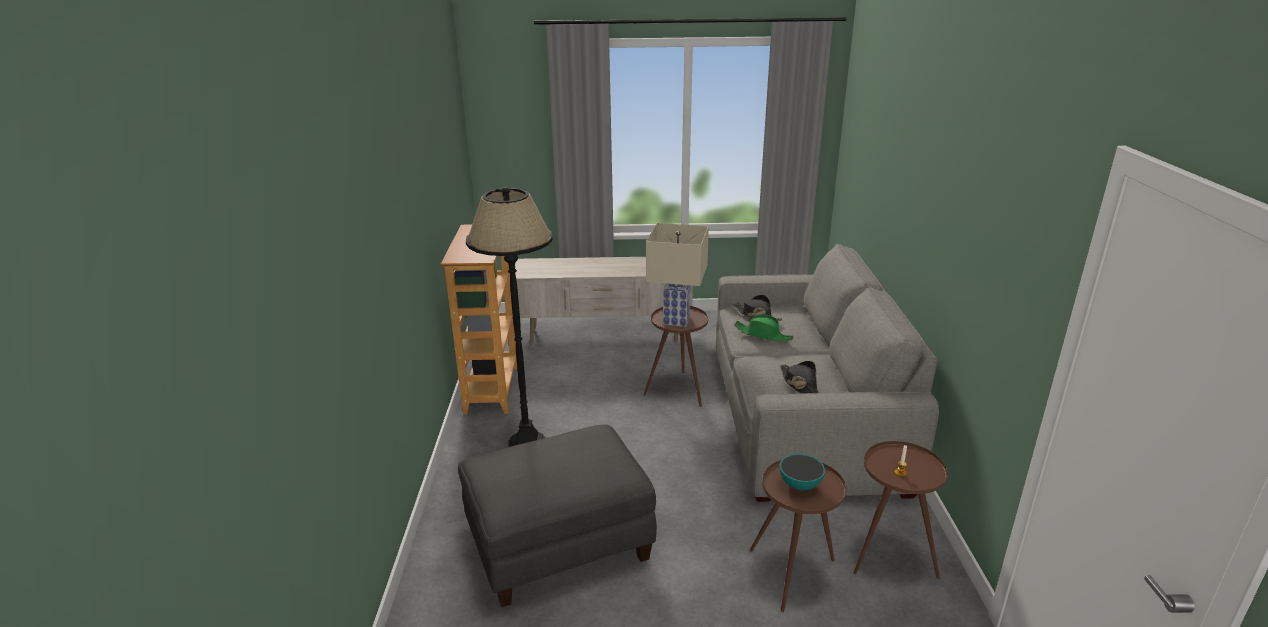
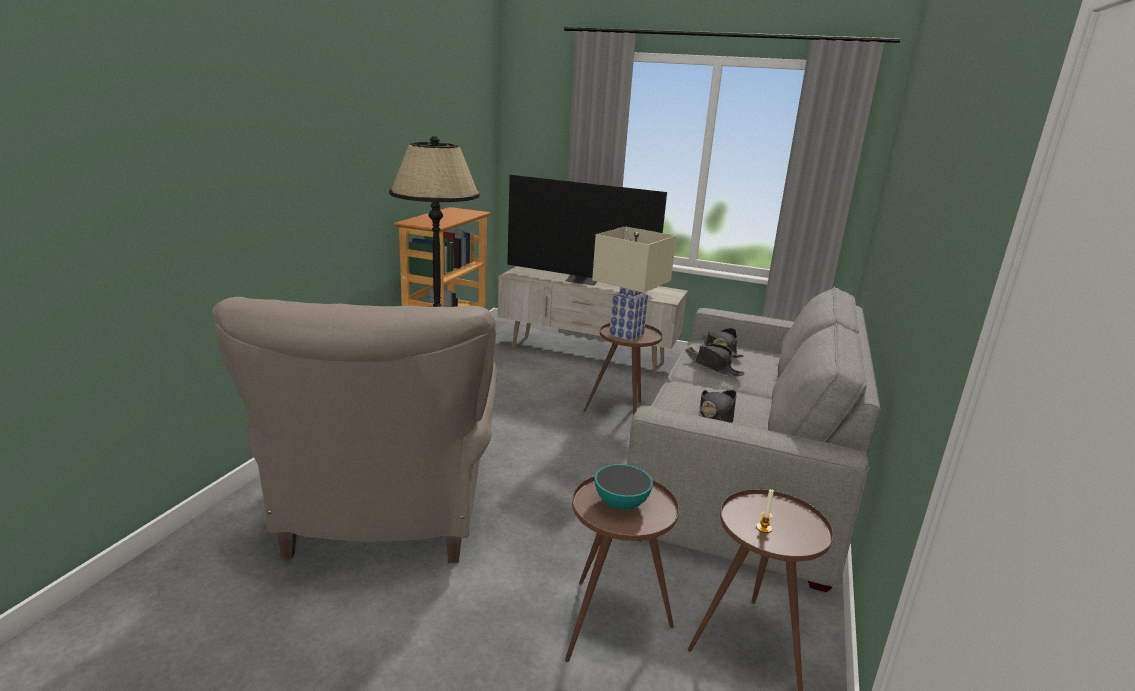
camera: 20 degrees right, 5 degrees down
grey ottoman [458,424,657,607] -> beige armchair [212,297,497,563]
green hat [734,315,794,341] -> black hat [685,344,745,376]
none -> television [507,175,667,288]

